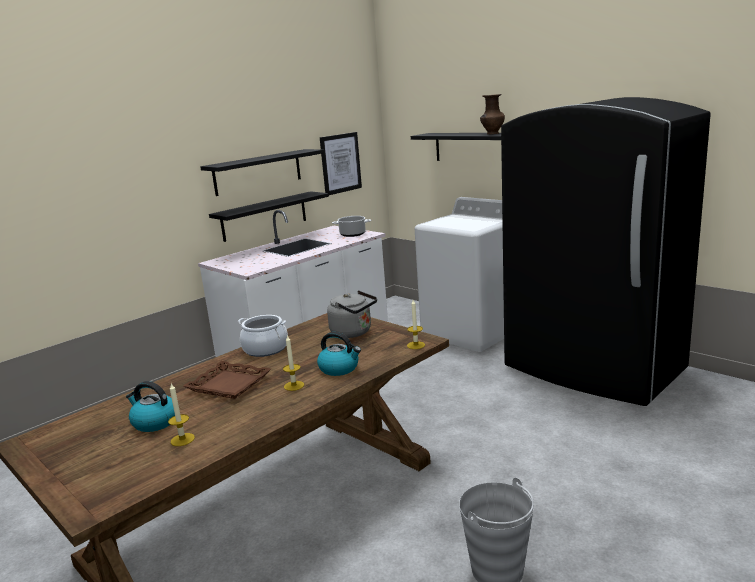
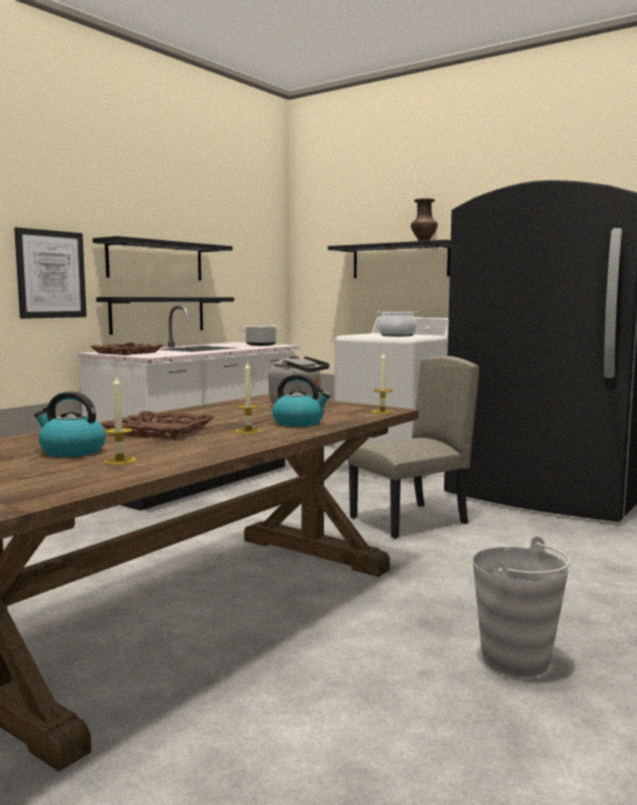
camera: 10 degrees left, 10 degrees down
cooking pot [238,315,288,357] -> cooking pot moved to [377,311,419,337]
picture [320,132,362,195] -> picture moved to [14,227,87,319]
none -> brown tray [90,343,163,355]
none -> beige chair [347,356,479,539]

